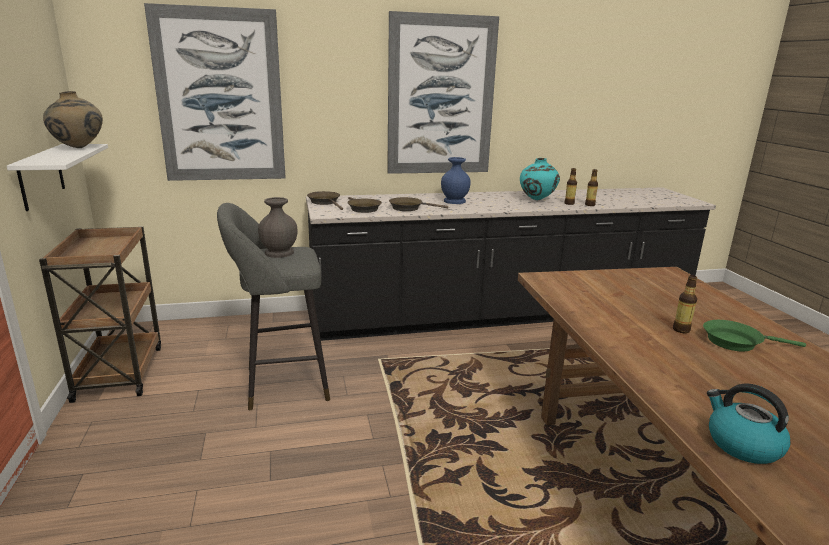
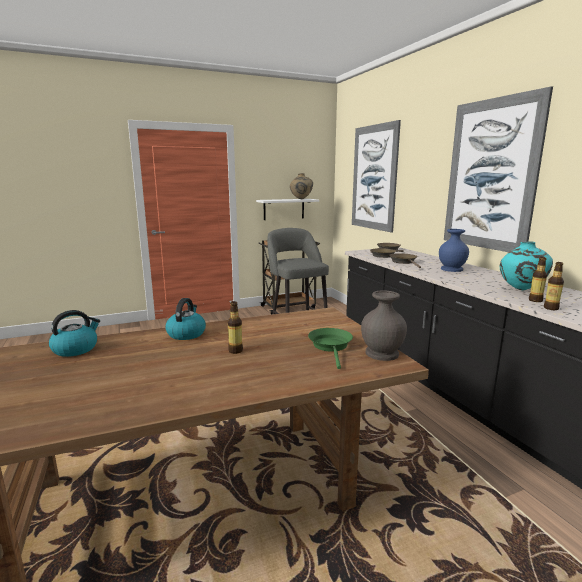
camera: 80 degrees right, 5 degrees down
grey vase [258,197,298,258] -> grey vase moved to [361,290,407,361]
green frying pan [703,320,806,352] -> green frying pan moved to [308,328,353,369]
none -> kettle [165,298,206,340]

